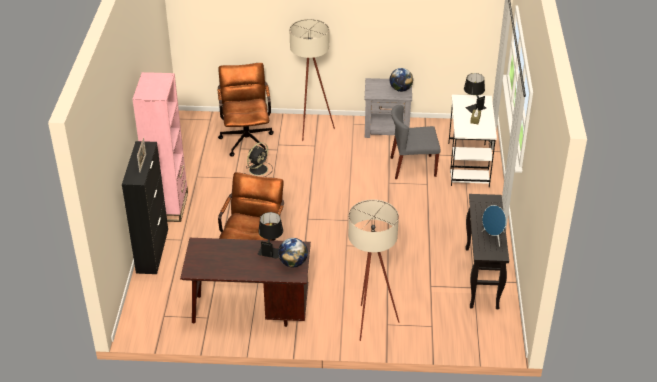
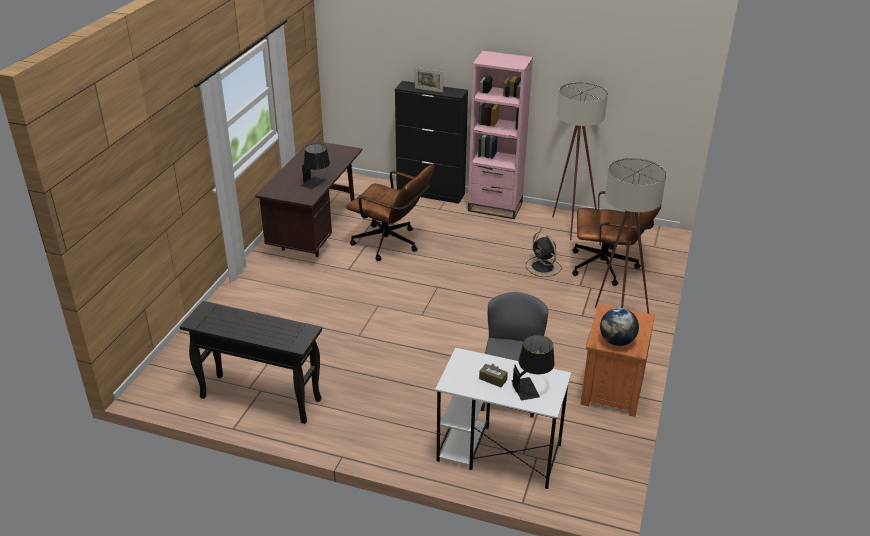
camera: 105 degrees right, 5 degrees down
globe [278,238,308,267] -> none
beige floor lamp [348,199,399,341] -> beige floor lamp moved to [552,82,608,240]
grey nightstand [365,78,412,138] -> orange nightstand [580,304,655,417]
blue speaker [482,205,506,247] -> none

